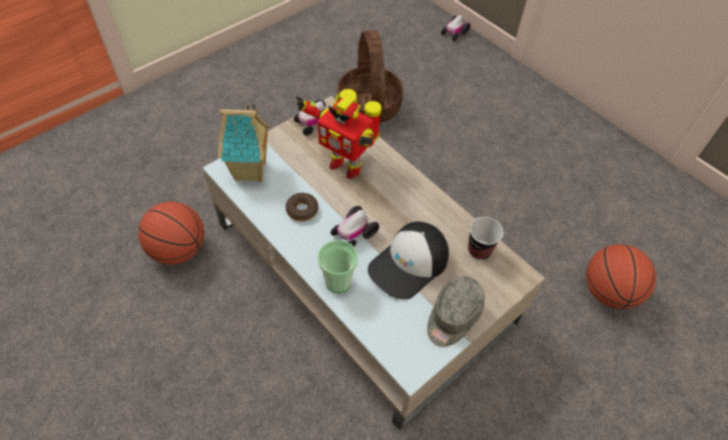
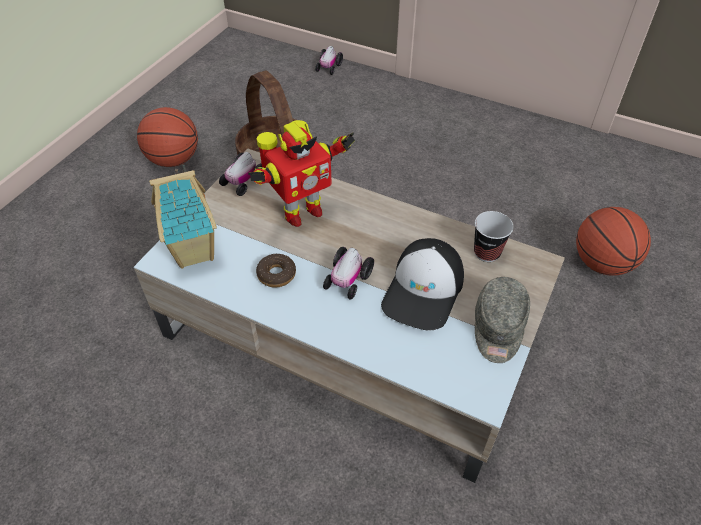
camera: 20 degrees left, 5 degrees down
basketball [138,202,204,265] -> basketball moved to [137,107,198,167]
toy robot [296,89,381,179] -> toy robot turned 45 degrees counterclockwise [248,120,355,227]
cup [317,240,358,293] -> none

